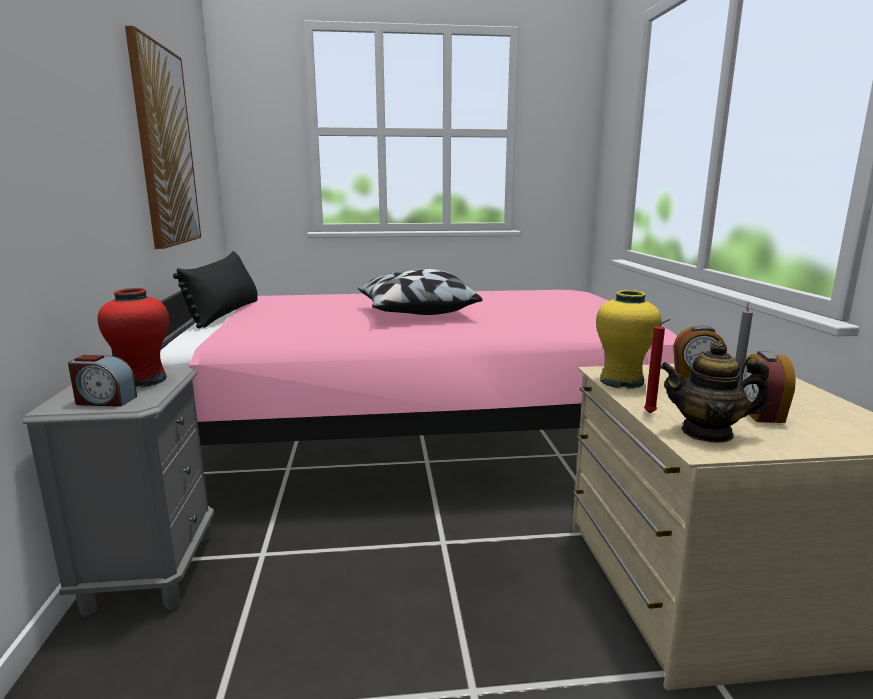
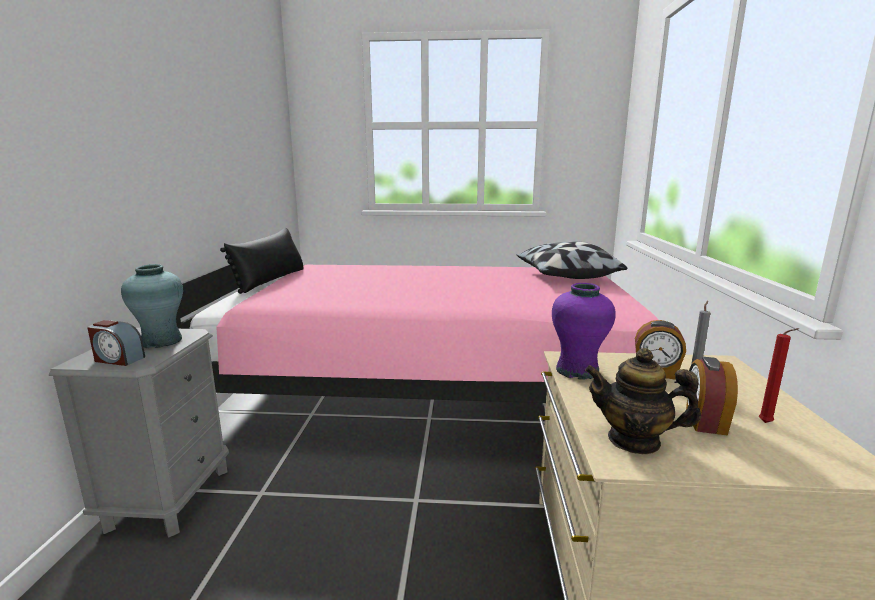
camera: 10 degrees right, 0 degrees up
red vase [98,288,169,388] -> turquoise vase [121,264,183,348]
picture [125,26,201,249] -> none
pillow [357,269,483,315] -> pillow moved to [516,241,628,279]
yellow vase [596,290,662,389] -> purple vase [552,283,616,380]
red candle [644,319,671,413] -> red candle moved to [759,328,799,423]

